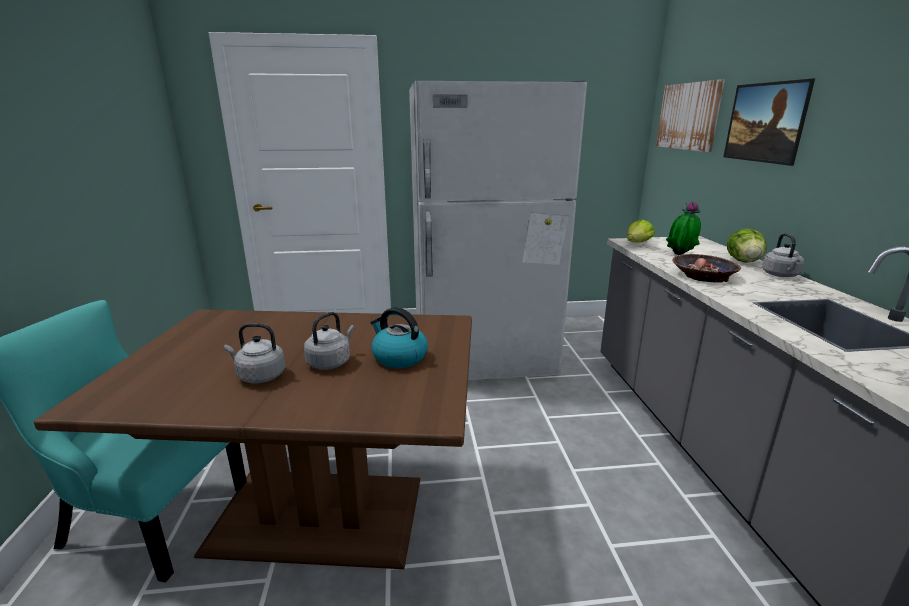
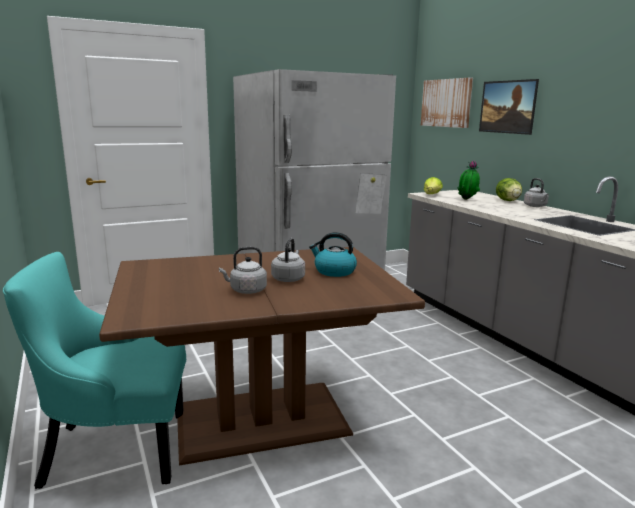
camera: 20 degrees left, 5 degrees down
bowl [673,254,741,283] -> none

